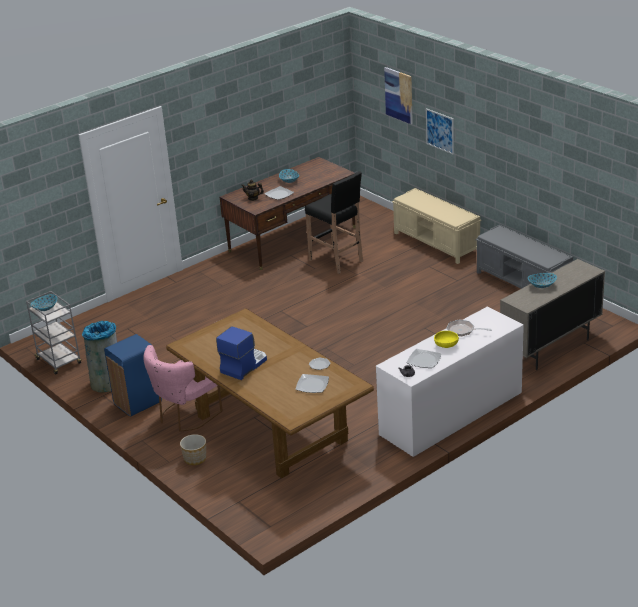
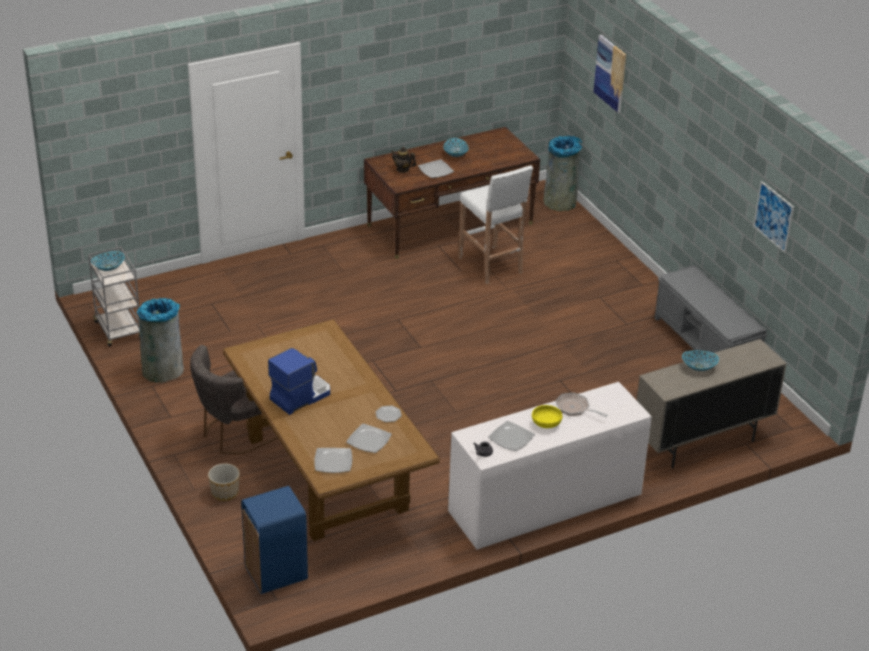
camera: 10 degrees right, 5 degrees up
blue trash can [104,334,162,417] -> blue trash can moved to [241,486,308,594]
pink chair [143,345,223,432] -> grey chair [190,345,278,454]
black stool [305,171,363,274] -> white stool [458,165,533,284]
beige bench [392,188,481,264] -> none
picture [426,108,454,154] -> picture moved to [753,181,794,253]
none -> plate [314,448,352,473]
none -> grey trash can [543,136,582,211]

